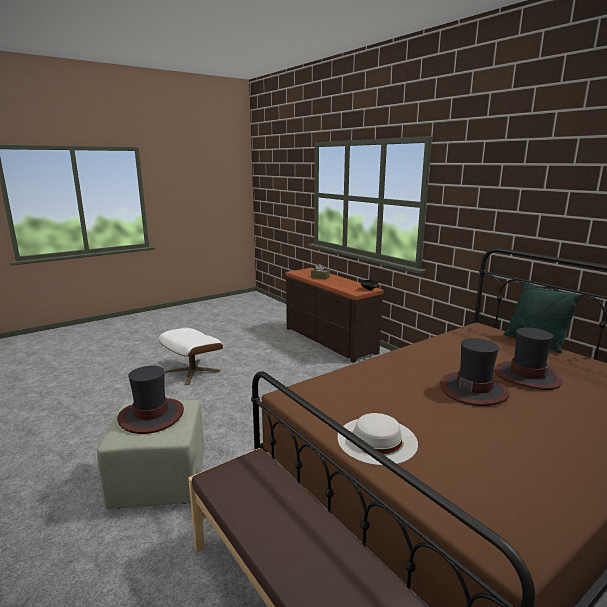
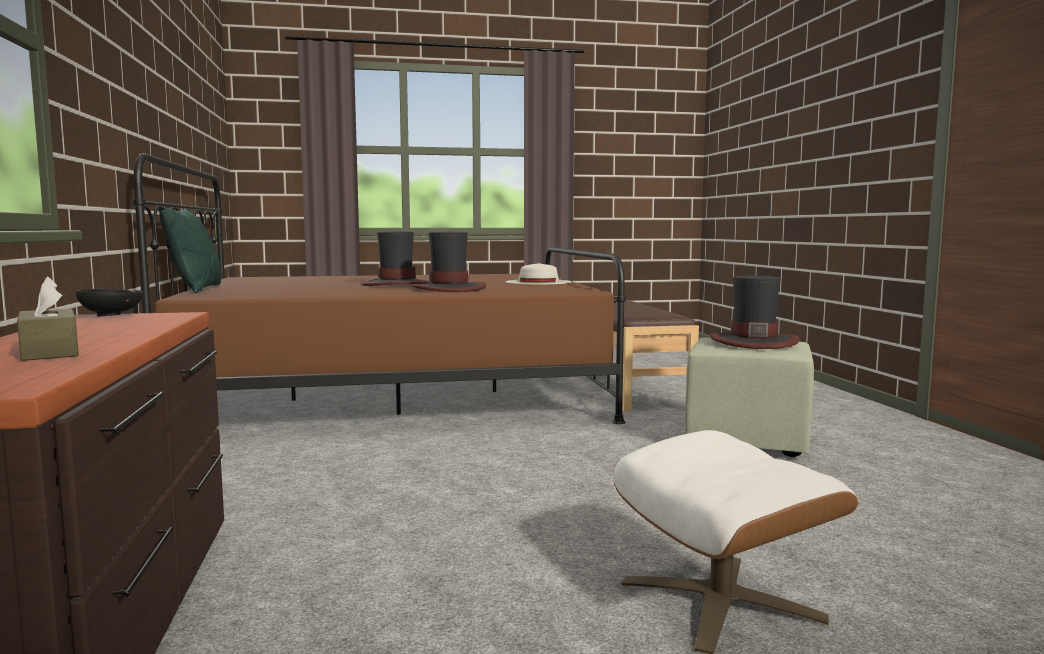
camera: 155 degrees left, 10 degrees down
hat [495,327,562,390] -> hat moved to [411,231,486,292]

